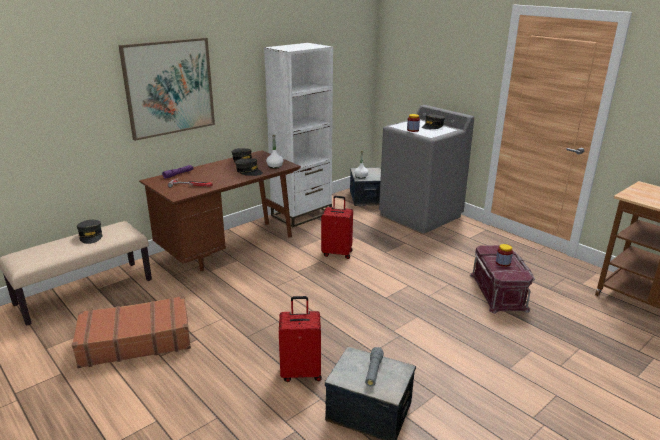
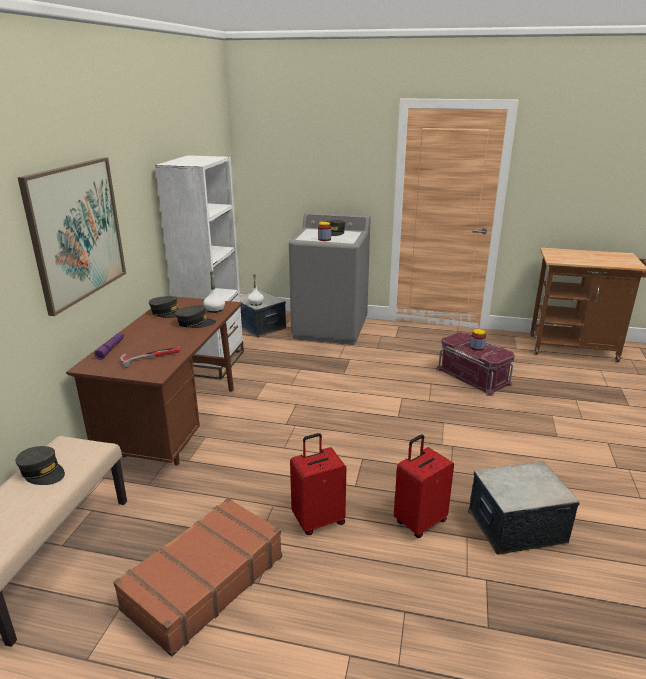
camera: 35 degrees left, 0 degrees up
red suitcase [321,196,353,259] -> red suitcase moved to [290,433,346,535]
grey flashlight [365,347,384,387] -> none

